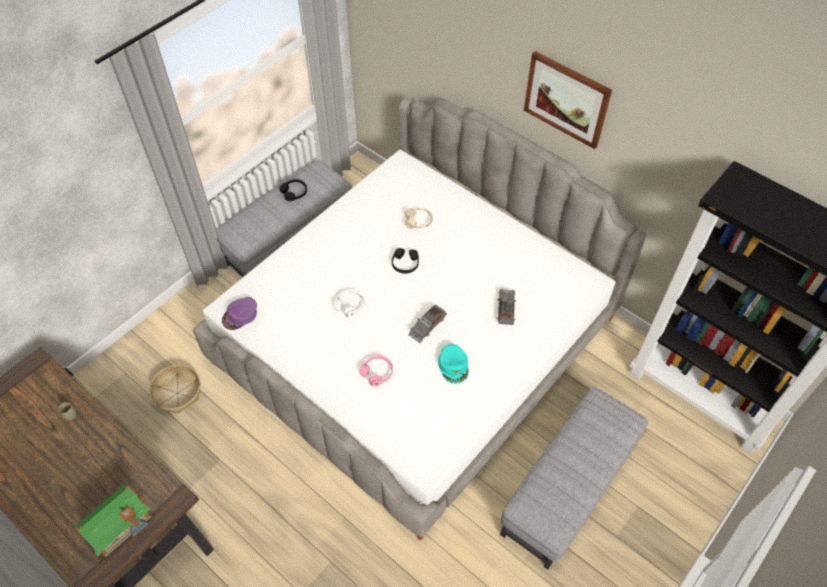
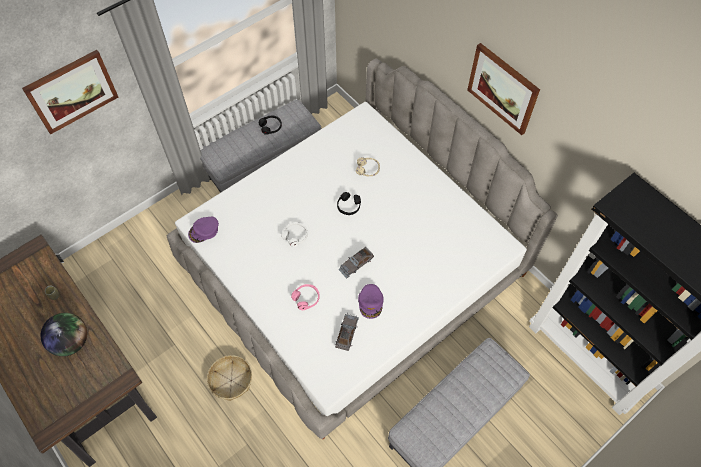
camera: 10 degrees right, 5 degrees up
toy house [73,482,152,557] -> none
basket [149,365,200,414] -> basket moved to [207,355,252,401]
turquoise cap [438,344,468,384] -> purple cap [358,284,384,319]
grey toy car [497,289,516,325] -> grey toy car moved to [335,313,359,351]
none -> picture [22,50,118,134]
none -> globe [41,313,87,356]

